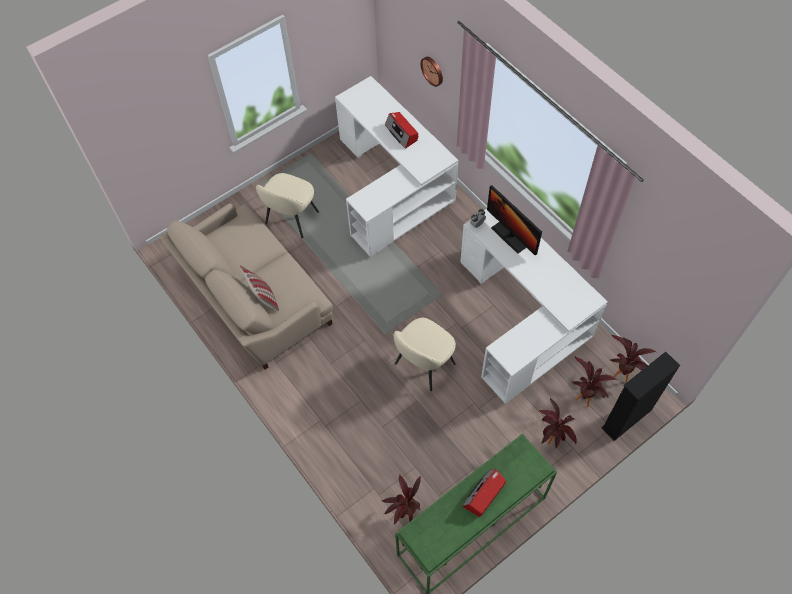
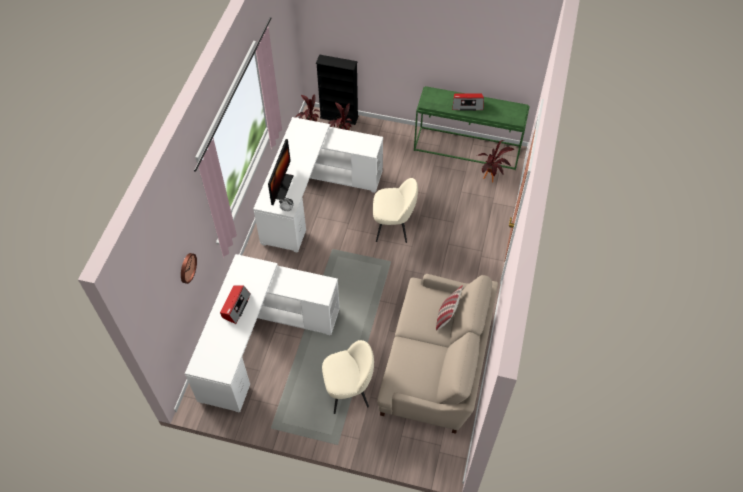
camera: 130 degrees left, 5 degrees down
potted plant [539,398,577,449] -> none

